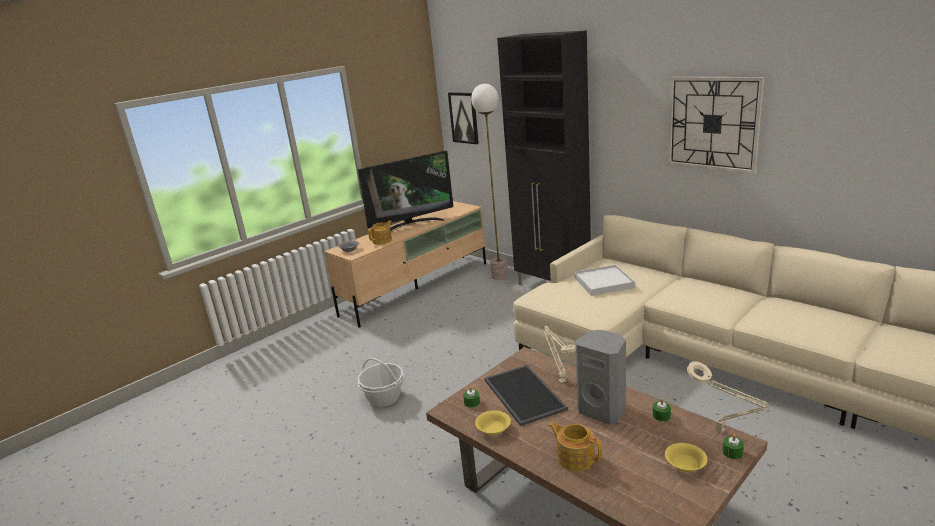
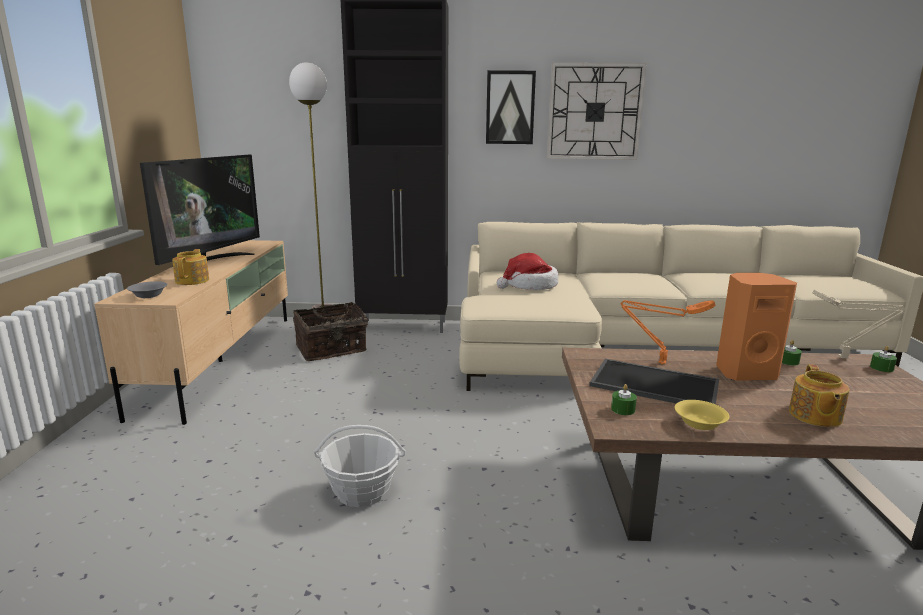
camera: 45 degrees left, 5 degrees down
picture [448,92,479,144] -> picture moved to [486,70,536,144]
beige table lamp [543,326,576,383] -> orange table lamp [621,300,715,364]
teapot [549,422,602,471] -> teapot turned 75 degrees counterclockwise [789,364,849,427]
white tray [574,265,635,296] -> hat [497,253,558,290]
grey speaker [575,330,626,425] -> orange speaker [716,273,797,381]
yellow bowl [665,443,707,472] -> none
none -> basket [293,302,368,361]

